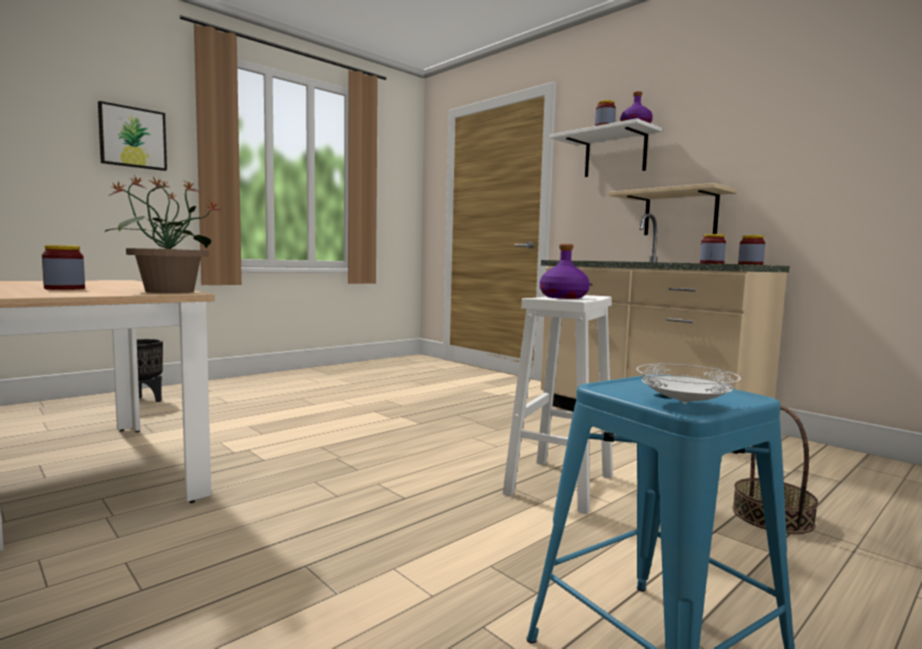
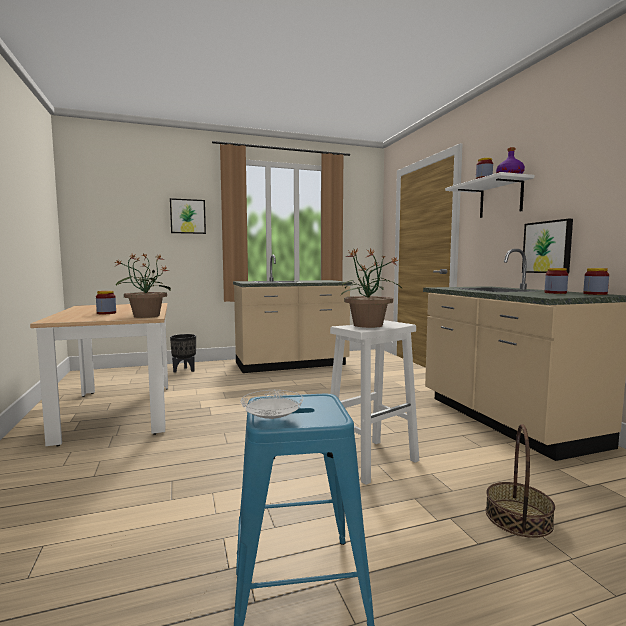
camera: 25 degrees right, 0 degrees up
purple bottle [540,244,590,299] -> potted plant [341,248,402,328]
beige shelf [608,183,737,235] -> picture [522,219,573,273]
none -> beige counter [233,254,352,373]

